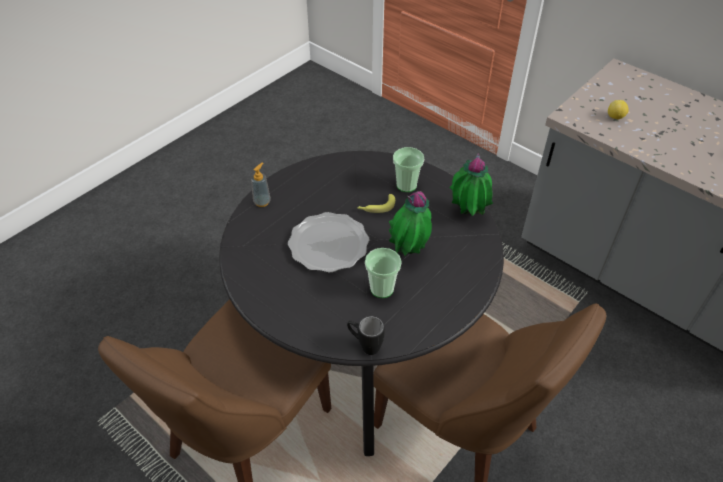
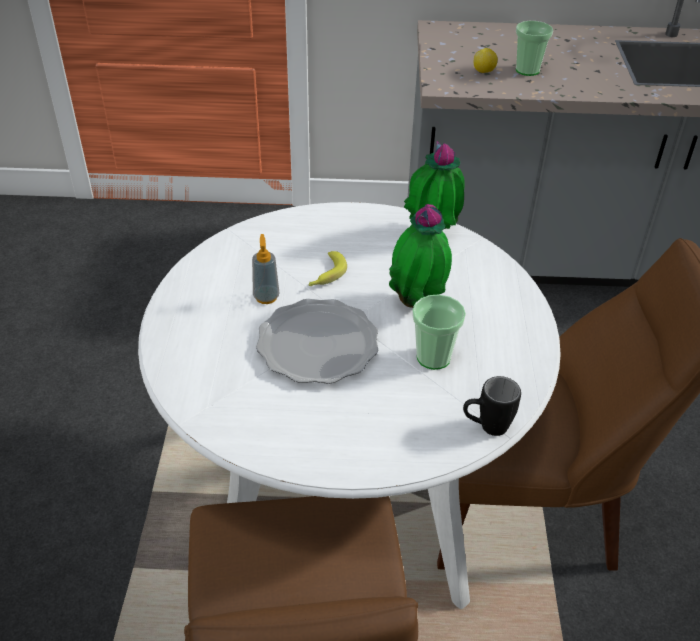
camera: 40 degrees left, 5 degrees down
black dining table [219,151,504,456] -> white dining table [138,202,561,609]
soap dispenser [251,163,271,207] -> soap dispenser moved to [252,234,280,304]
cup [393,147,424,192] -> cup moved to [516,21,553,76]

